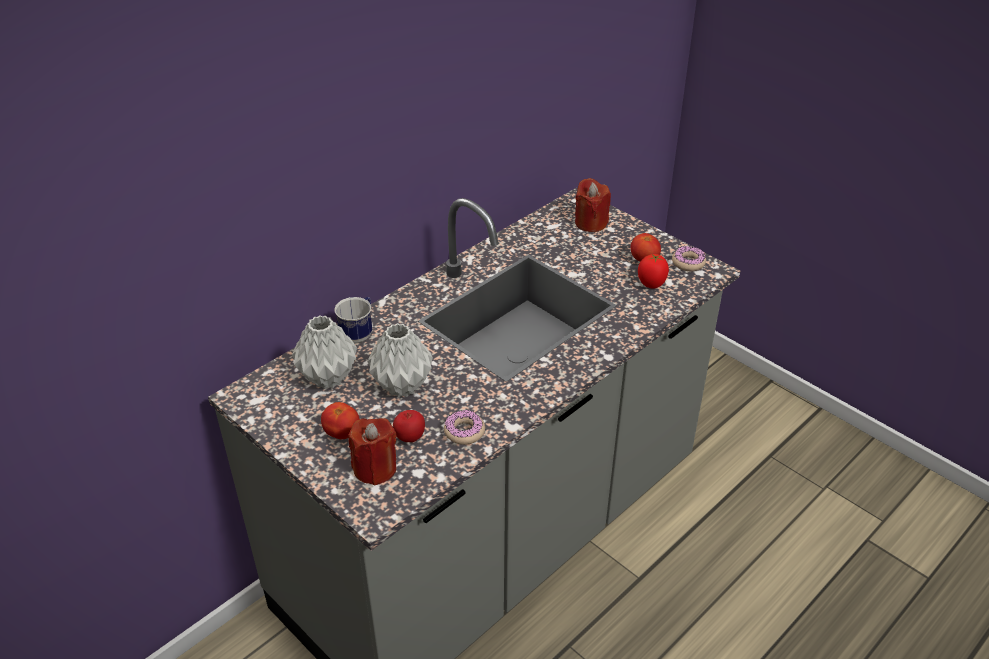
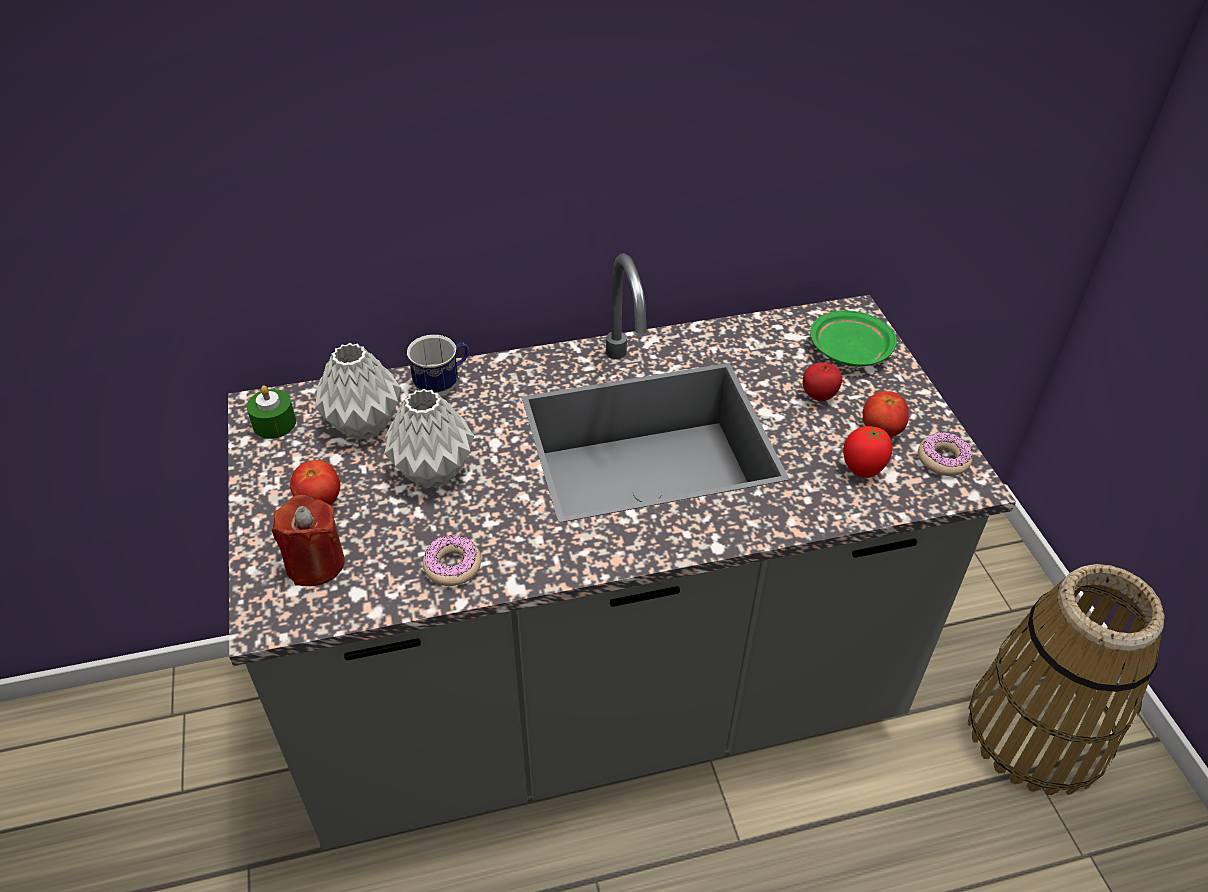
camera: 30 degrees right, 5 degrees up
apple [393,410,425,442] -> apple moved to [803,362,842,402]
red candle [575,178,611,232] -> green plate [810,311,897,367]
none -> green candle [246,385,296,439]
none -> basket [968,564,1165,795]

